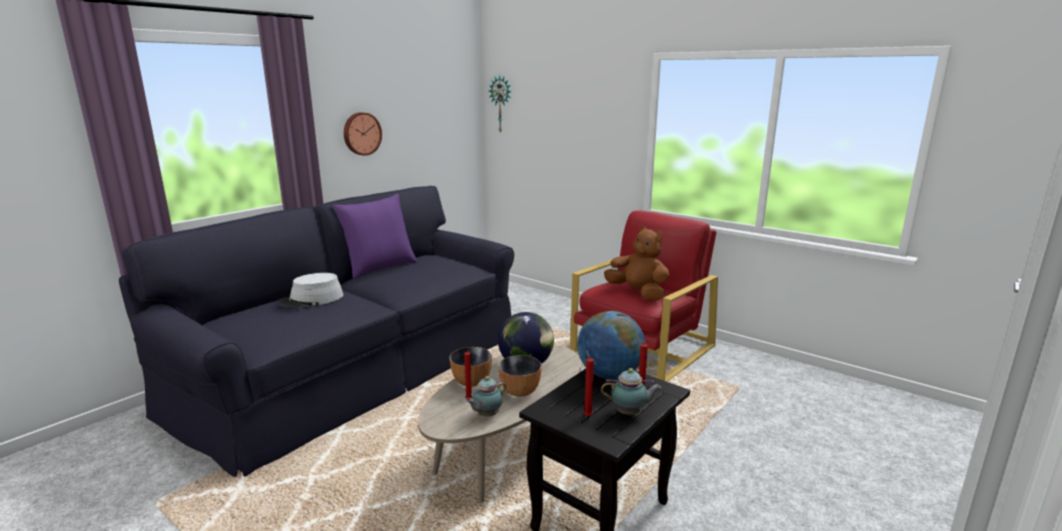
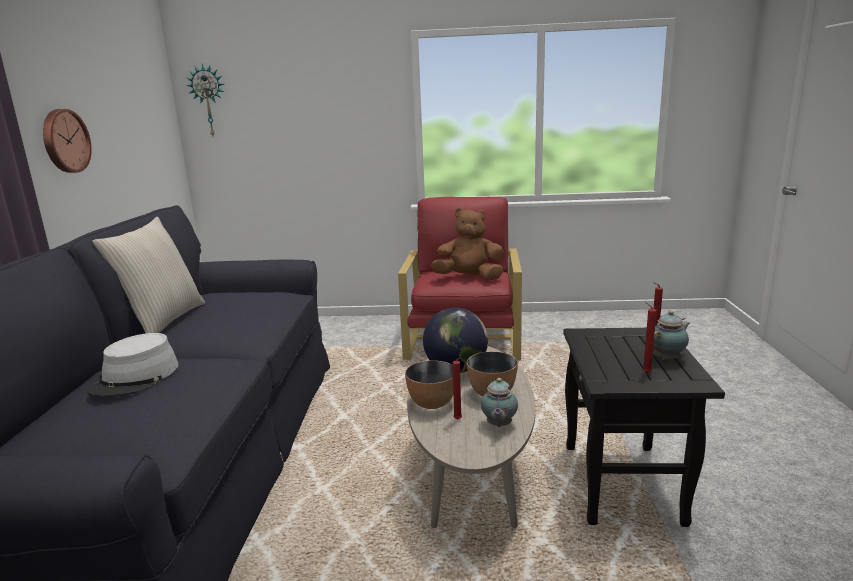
camera: 35 degrees left, 0 degrees up
purple pillow [333,194,418,279] -> beige pillow [93,217,205,333]
globe [577,311,645,379] -> none

